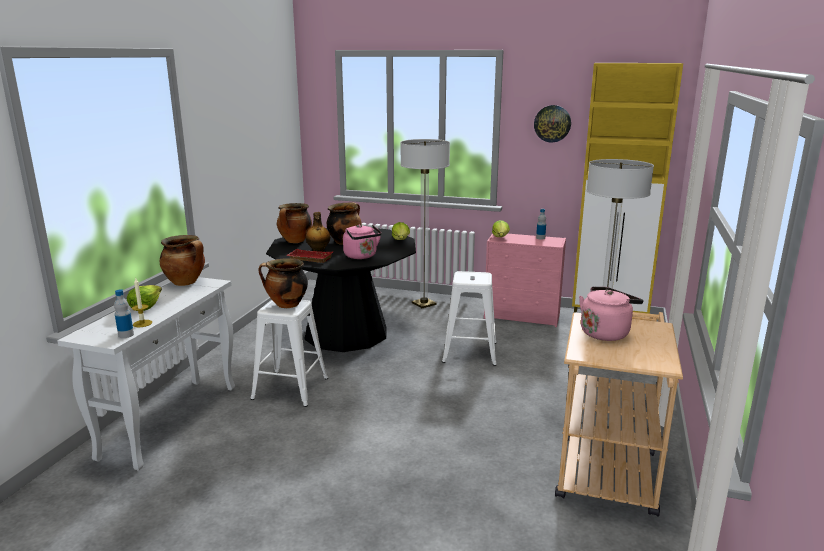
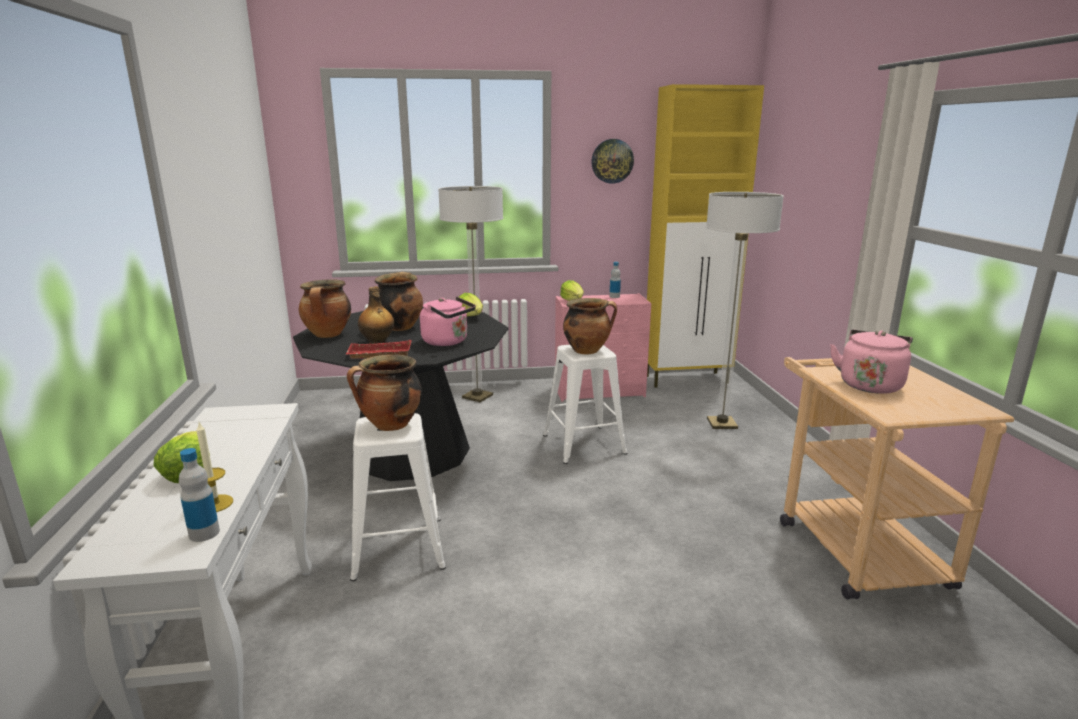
camera: 25 degrees left, 0 degrees up
cooking pot [160,235,205,286] -> cooking pot moved to [563,298,617,354]

